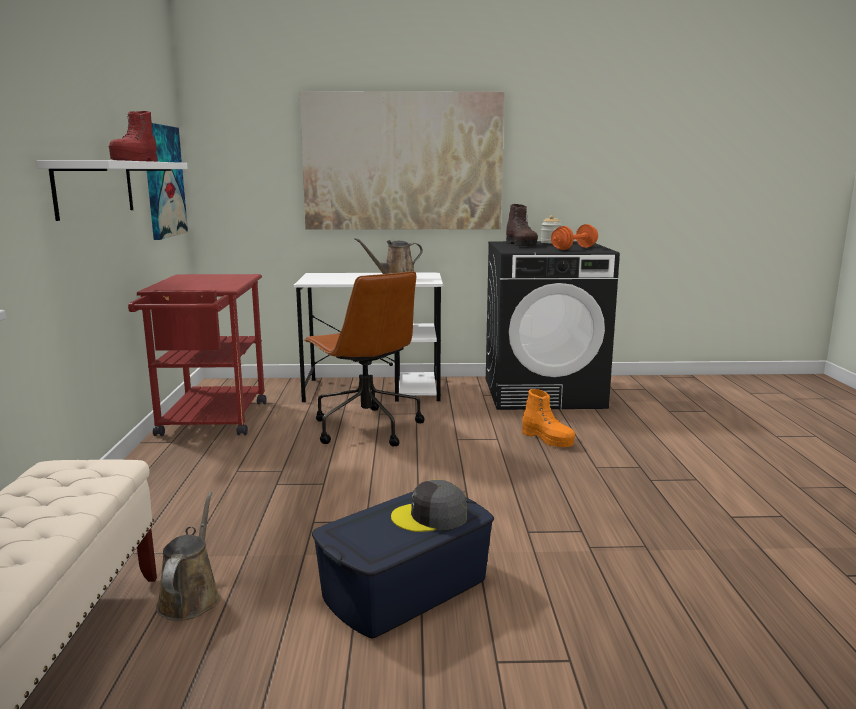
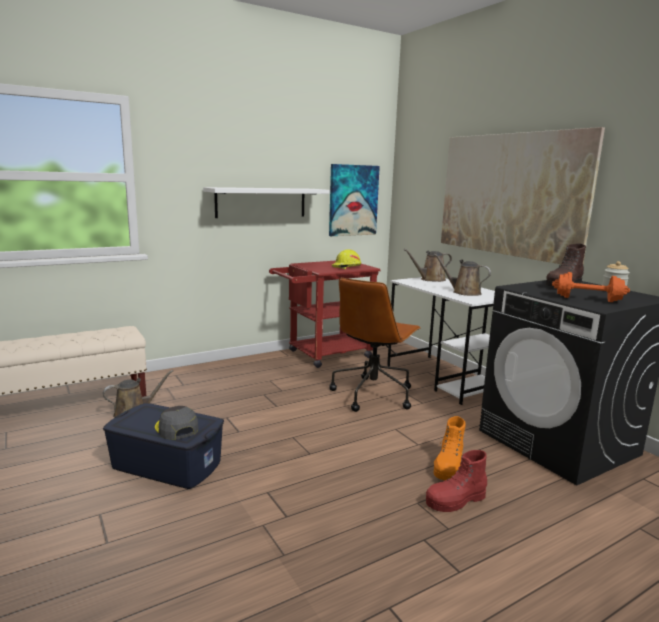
camera: 60 degrees right, 0 degrees up
red boot [108,111,158,162] -> red boot moved to [426,450,487,512]
none -> yellow hard hat [331,249,361,269]
none -> brown watering can [403,249,452,282]

